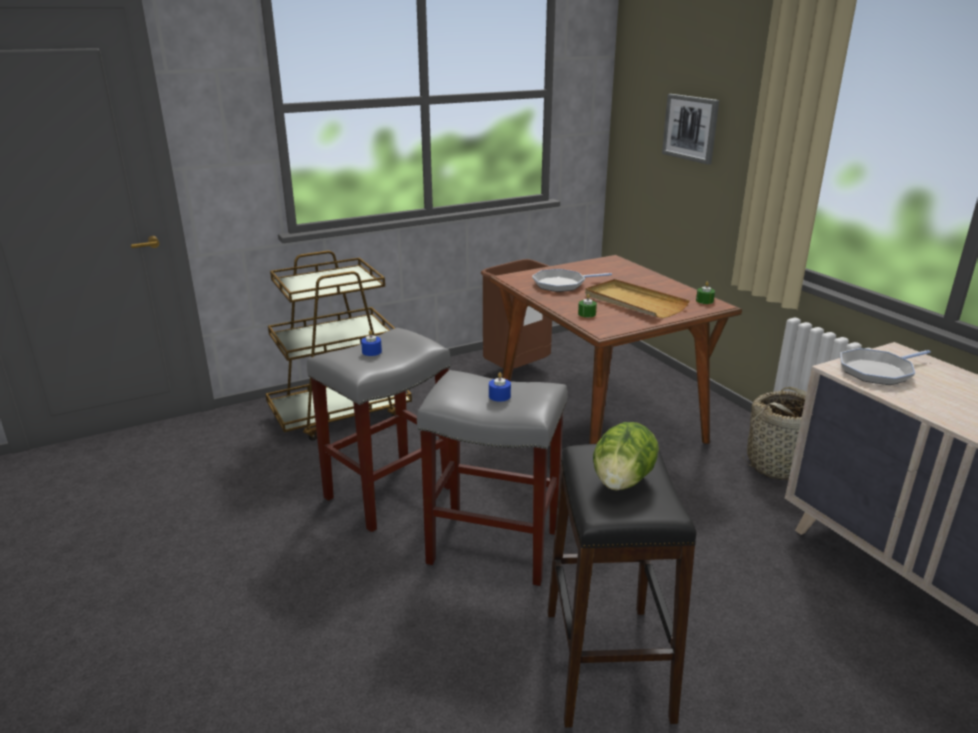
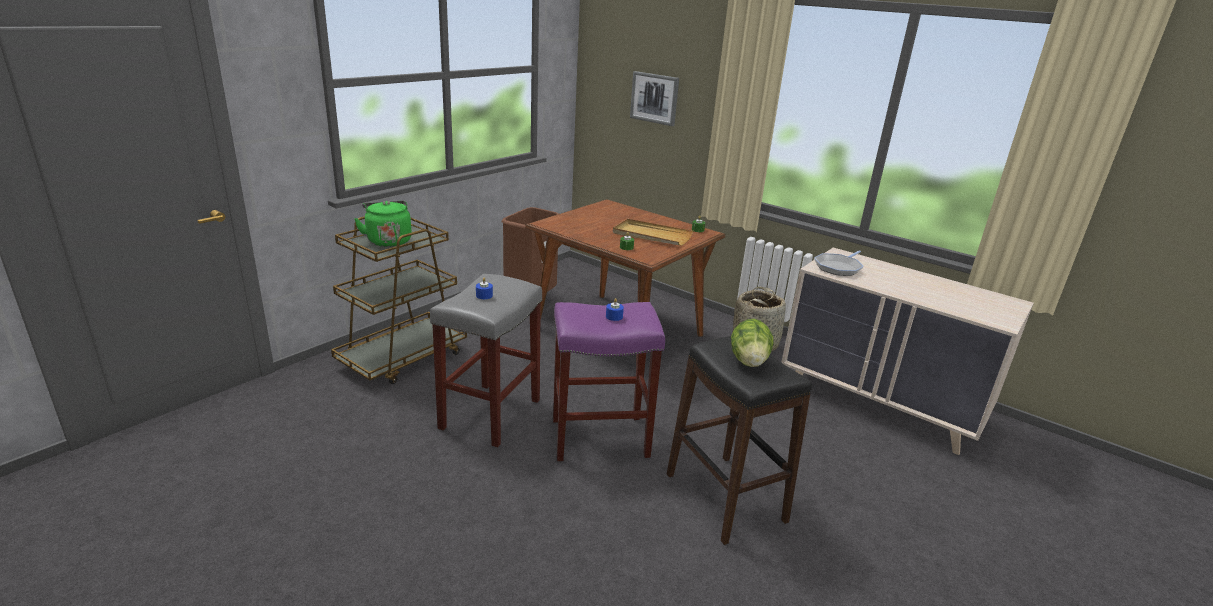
camera: 25 degrees left, 0 degrees up
grey stool [417,370,567,586] -> purple stool [553,302,665,461]
frying pan [532,269,612,292] -> none
none -> green kettle [354,201,412,247]

